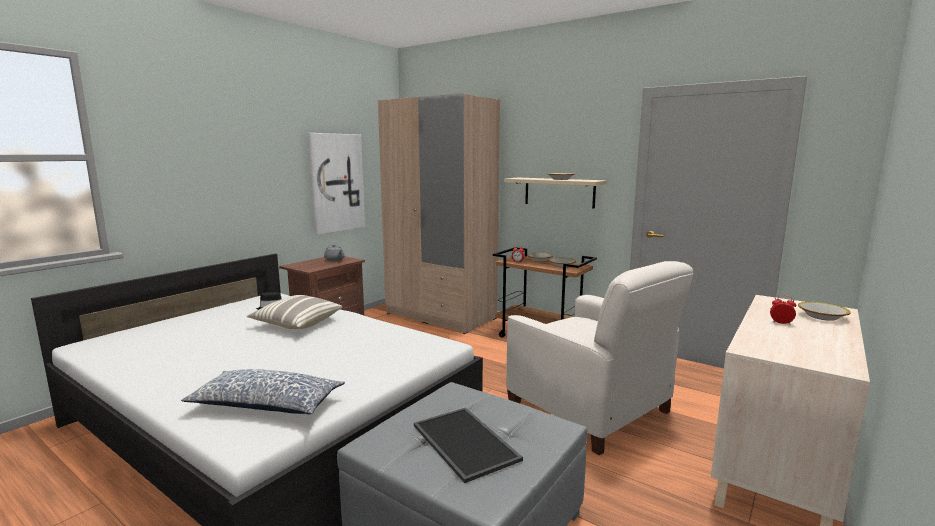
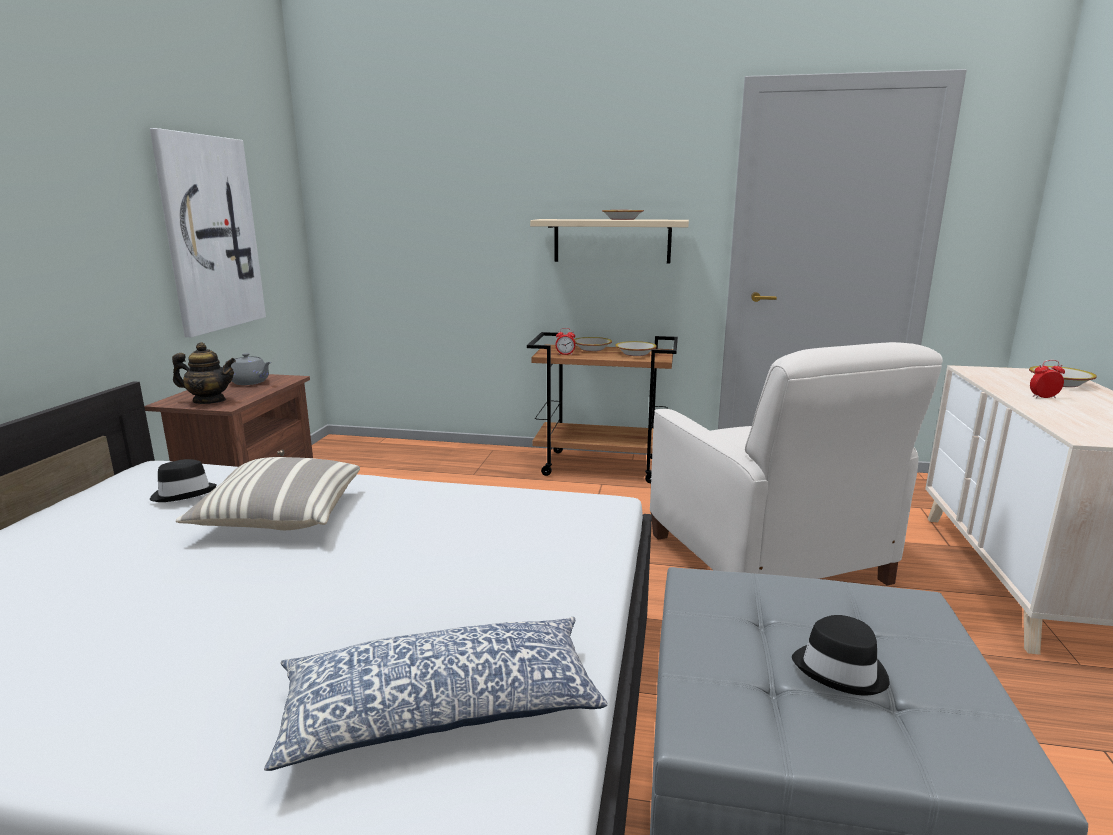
camera: 25 degrees left, 5 degrees up
beige wardrobe [378,93,500,334] -> none
tray [414,407,523,483] -> black hat [792,615,889,696]
white armchair [506,261,693,455] -> white armchair turned 45 degrees clockwise [650,342,943,586]
none -> teapot [172,342,236,404]

